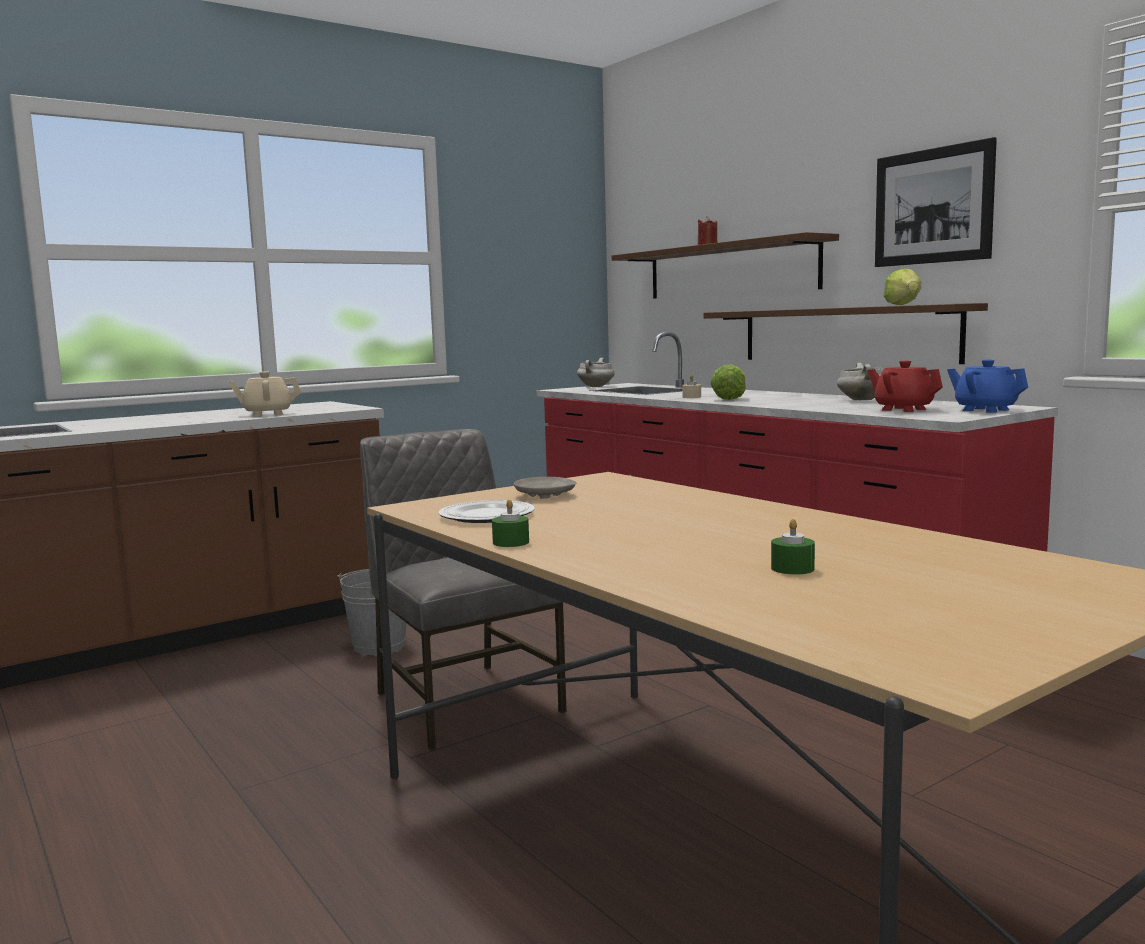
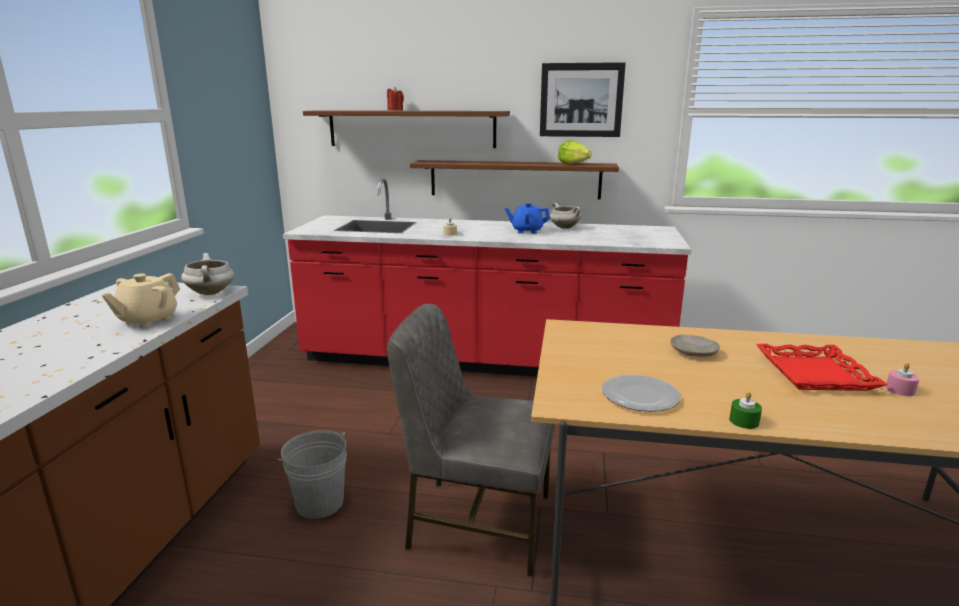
camera: 45 degrees left, 10 degrees up
beige plate [514,477,576,499] -> beige plate moved to [670,335,720,357]
white cooking pot [577,358,615,387] -> white cooking pot moved to [181,253,234,295]
lettuce [710,364,746,400] -> none
green candle [771,519,815,574] -> pink candle [886,363,920,396]
red teapot [868,360,943,412] -> none
blue teapot [947,360,1028,413] -> blue teapot moved to [505,203,550,234]
none -> red tray [756,344,888,391]

